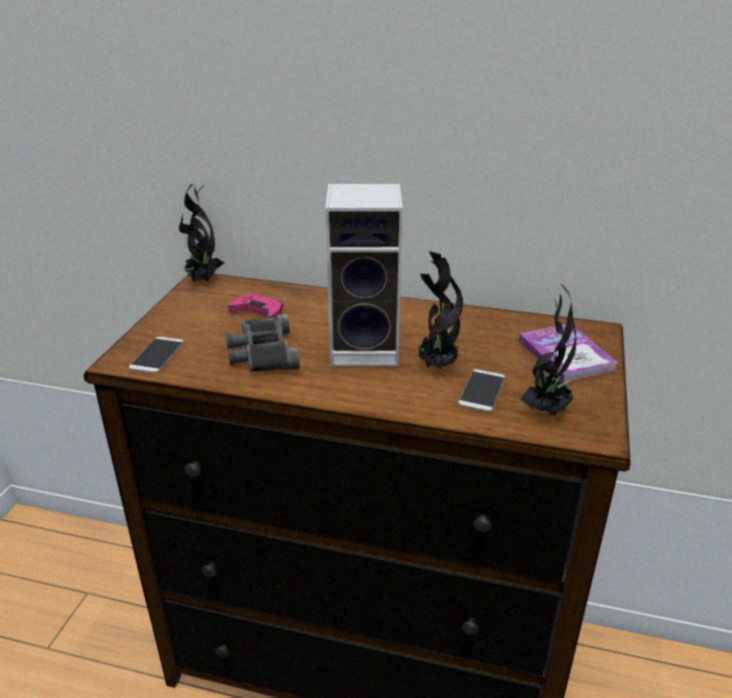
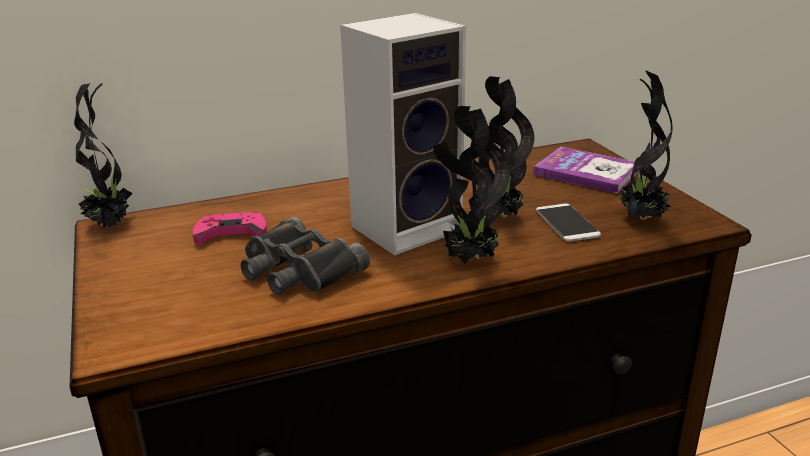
camera: 35 degrees left, 5 degrees down
phone [129,337,184,373] -> none
none -> potted plant [433,106,510,264]

